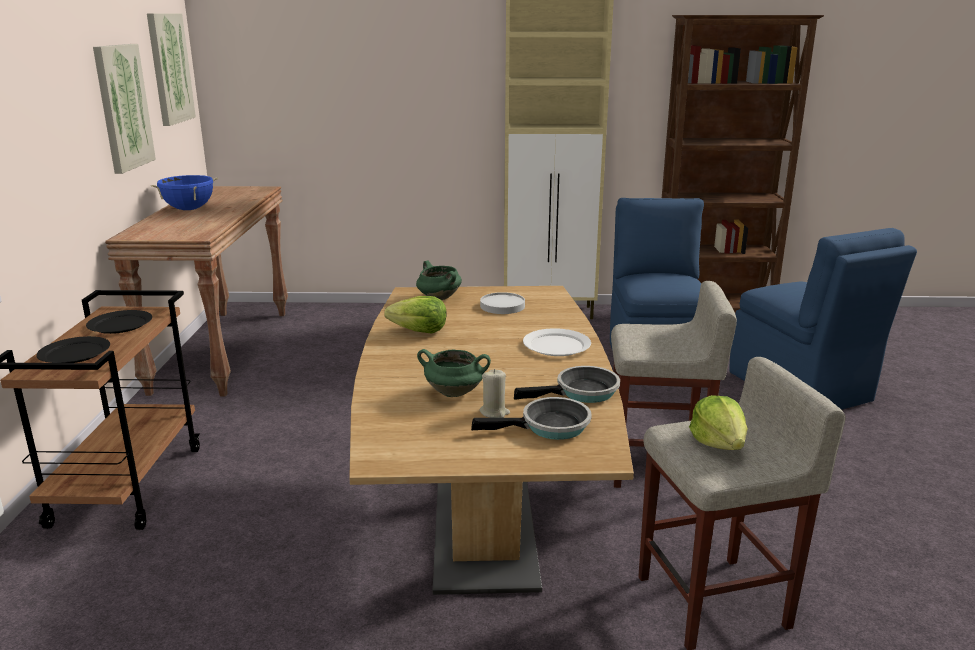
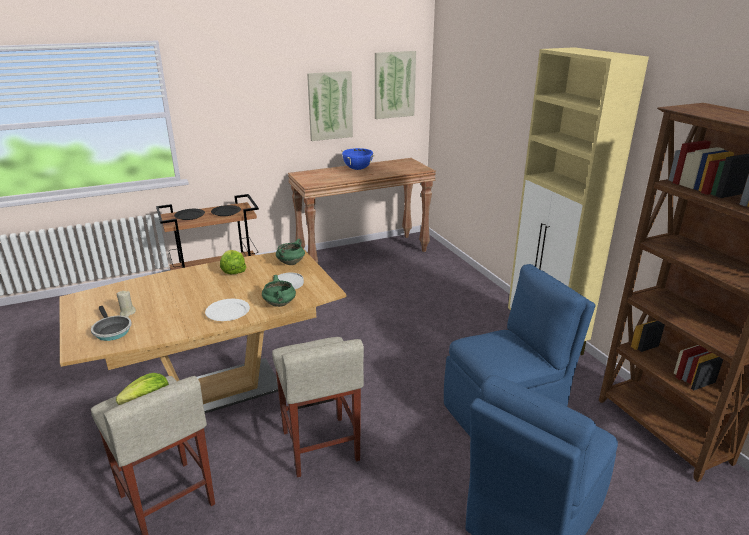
camera: 65 degrees right, 5 degrees up
green cooking pot [417,349,491,397] -> green cooking pot moved to [262,275,296,307]
frying pan [514,366,620,403] -> none

